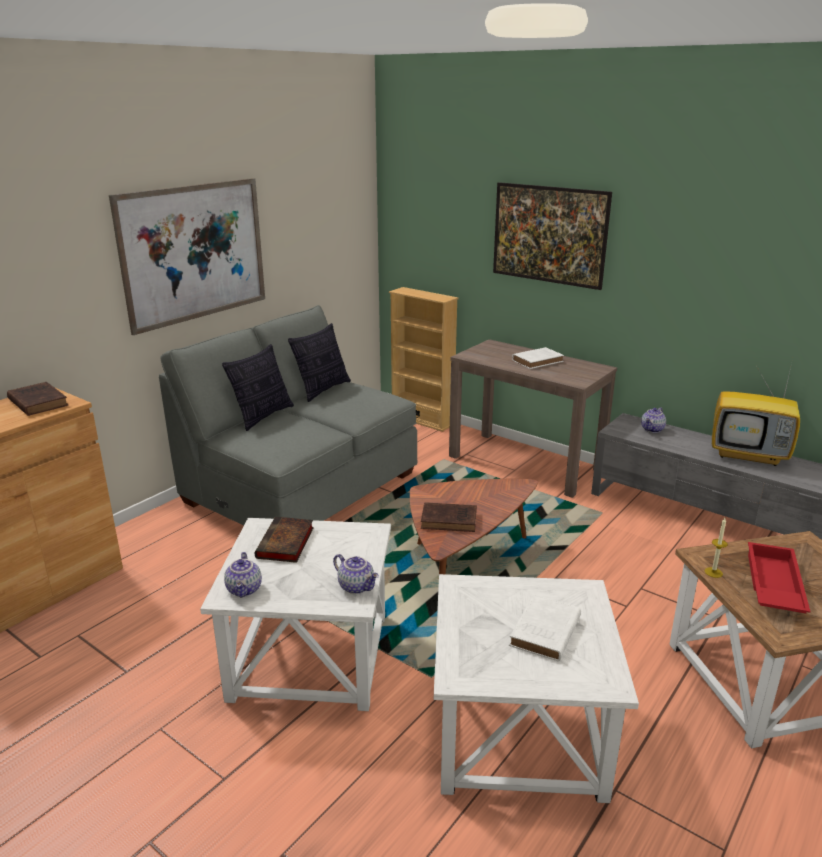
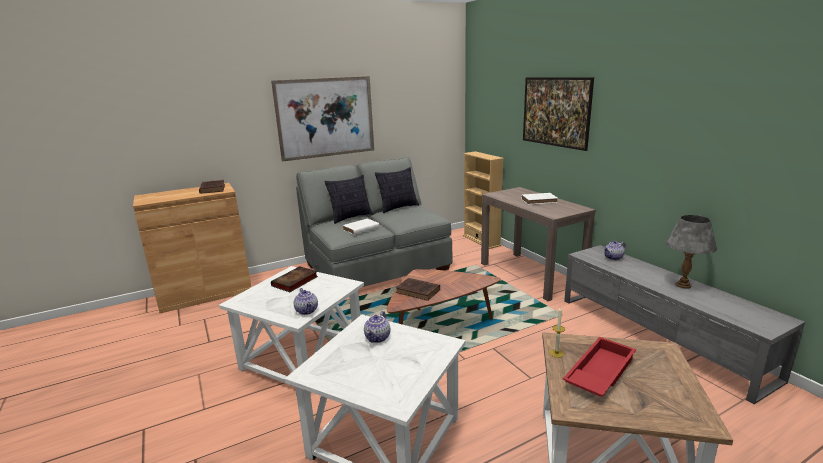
camera: 25 degrees right, 5 degrees down
teapot [224,552,262,598] -> teapot moved to [364,311,390,343]
white book [509,594,581,661] -> white book moved to [342,219,379,235]
television [712,363,800,466] -> grey table lamp [665,215,717,289]

